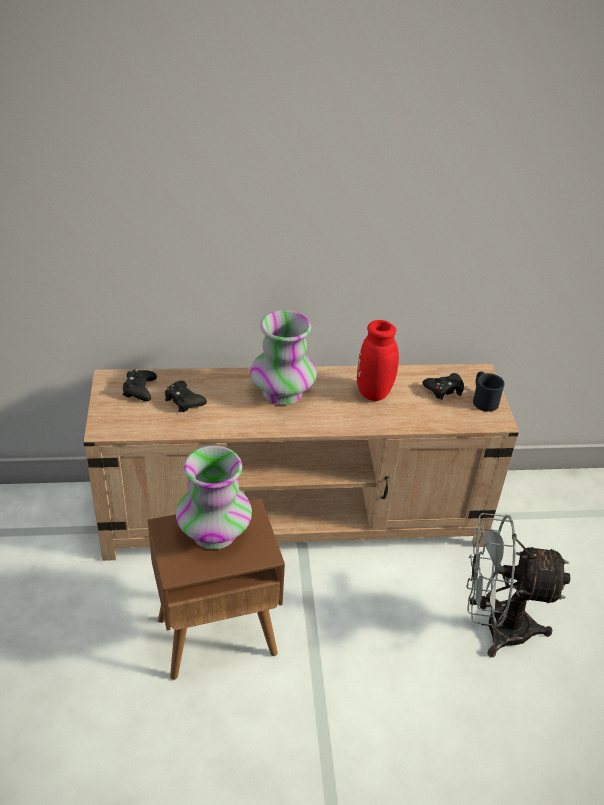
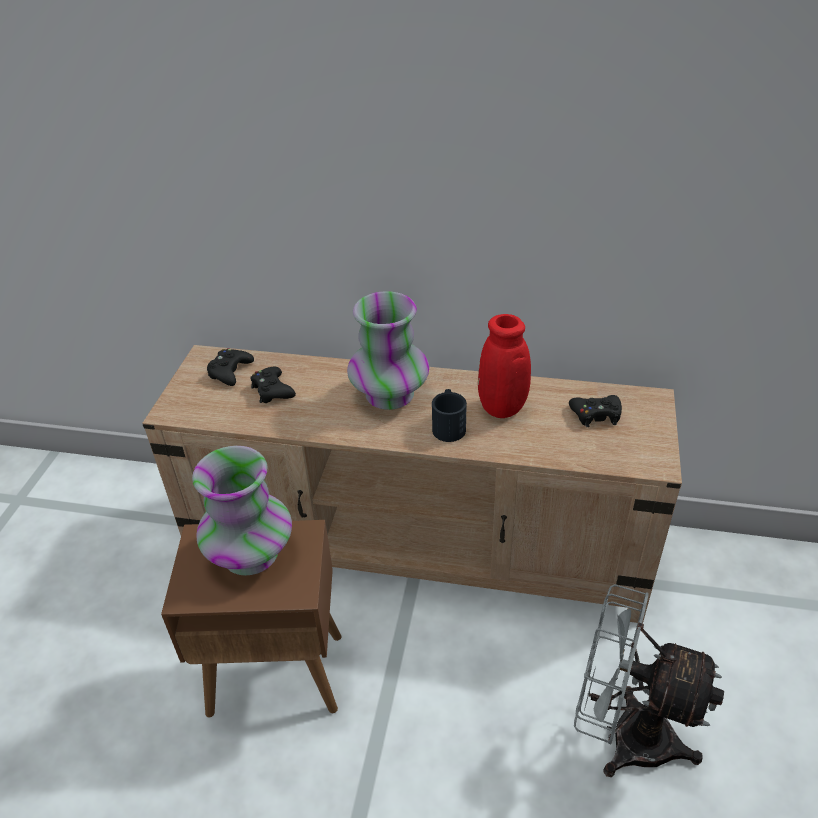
camera: 20 degrees right, 0 degrees up
black mug [473,371,505,412] -> black mug moved to [432,389,467,442]

